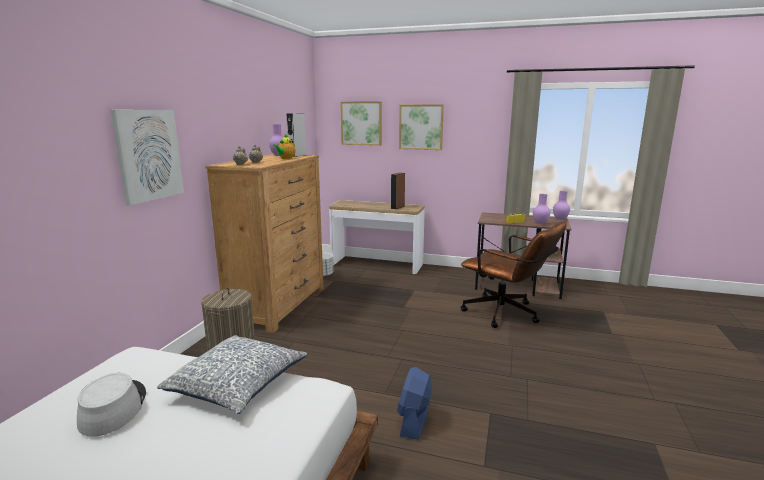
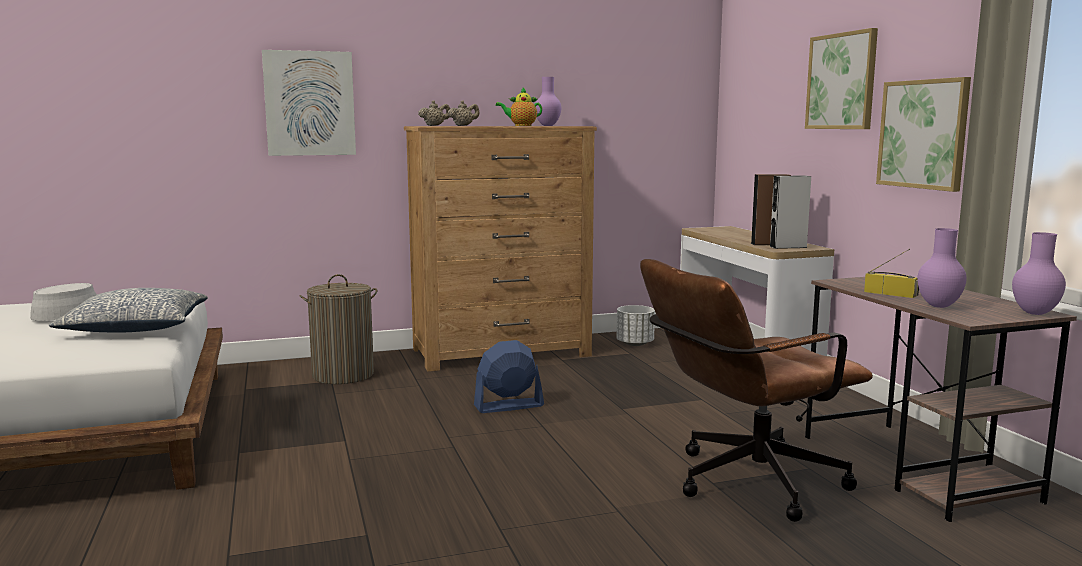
camera: 55 degrees right, 5 degrees down
grey speaker [286,113,306,157] -> grey speaker moved to [769,176,811,249]
picture [340,101,382,146] -> picture moved to [876,77,971,192]
blue fan [397,367,433,440] -> blue fan moved to [474,340,544,413]
brown office chair [461,222,567,328] -> brown office chair turned 60 degrees clockwise [640,259,873,522]

